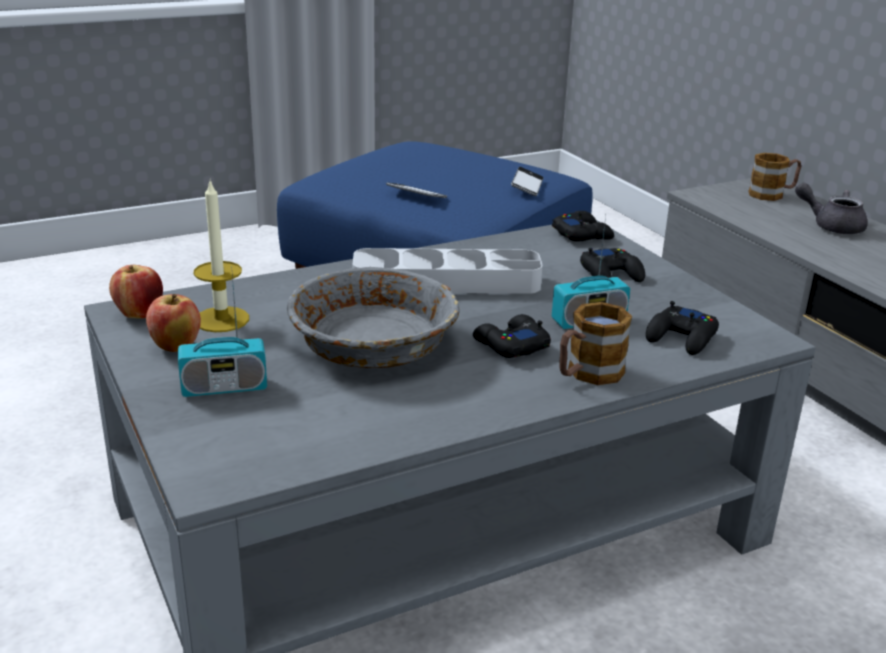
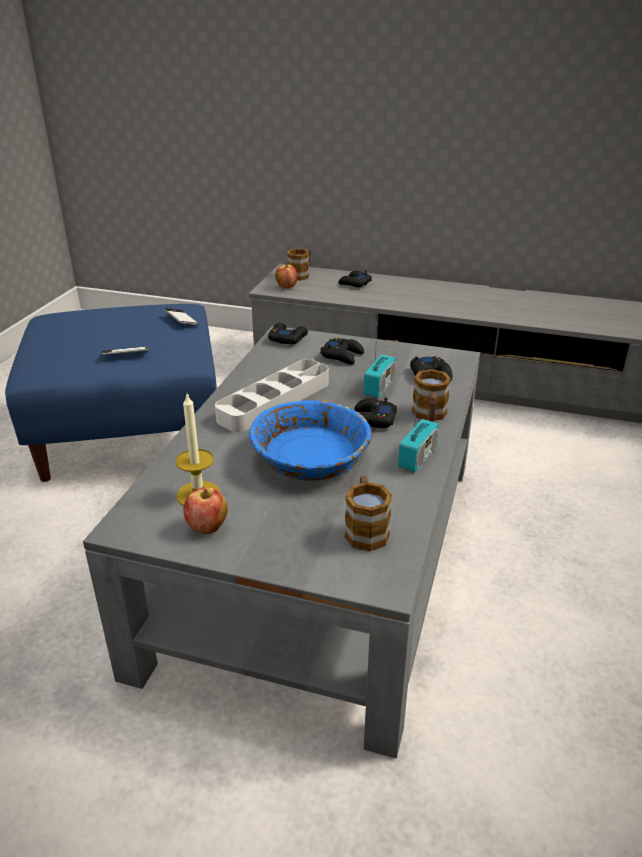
camera: 45 degrees left, 5 degrees up
apple [109,265,163,319] -> apple moved to [275,264,298,289]
radio [178,266,267,397] -> radio moved to [398,379,439,472]
grey bowl [287,267,460,368] -> blue bowl [249,400,372,481]
grey teapot [795,183,868,234] -> black game controller [338,270,372,287]
none -> mug [345,476,392,551]

